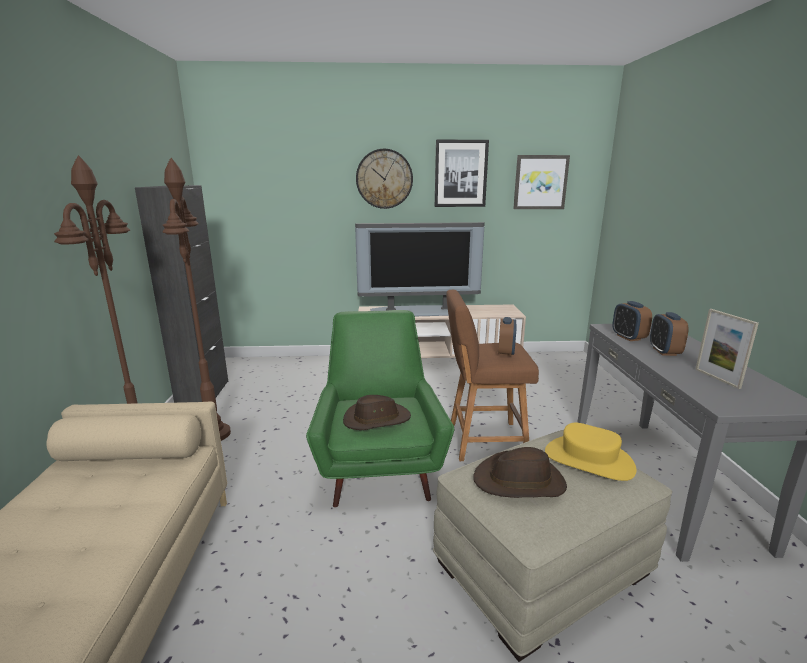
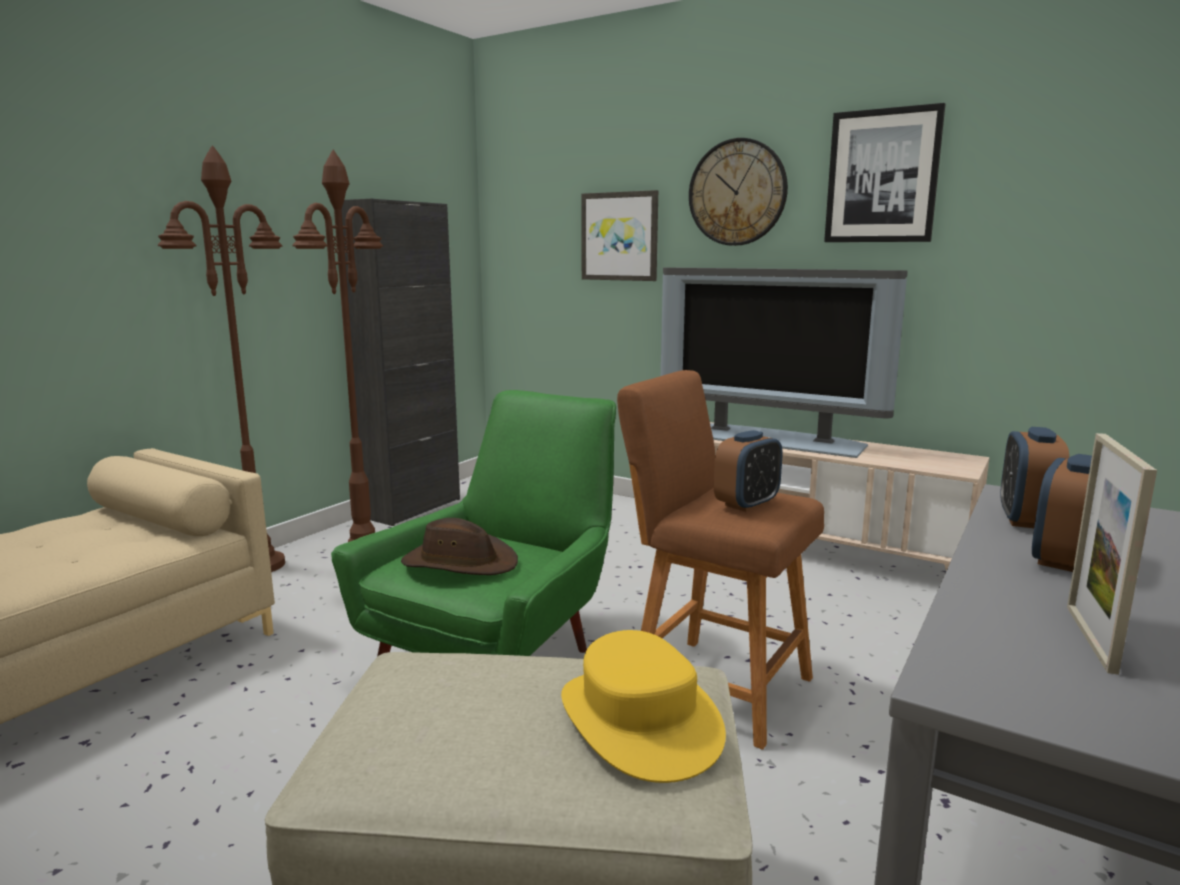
camera: 35 degrees right, 5 degrees down
brown hat [473,447,567,498] -> none
picture [513,155,570,209] -> picture moved to [581,190,658,281]

